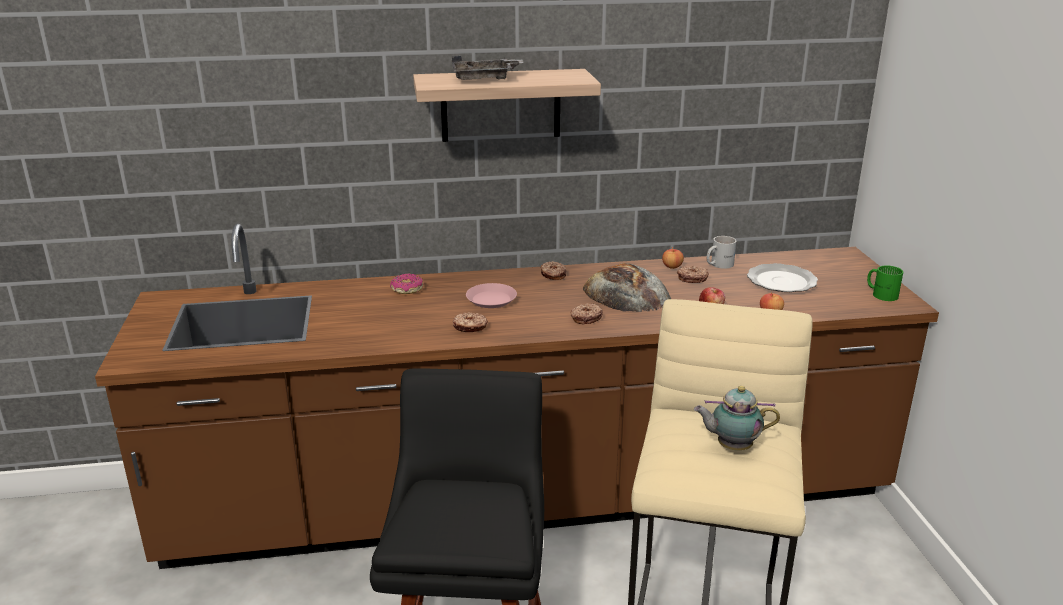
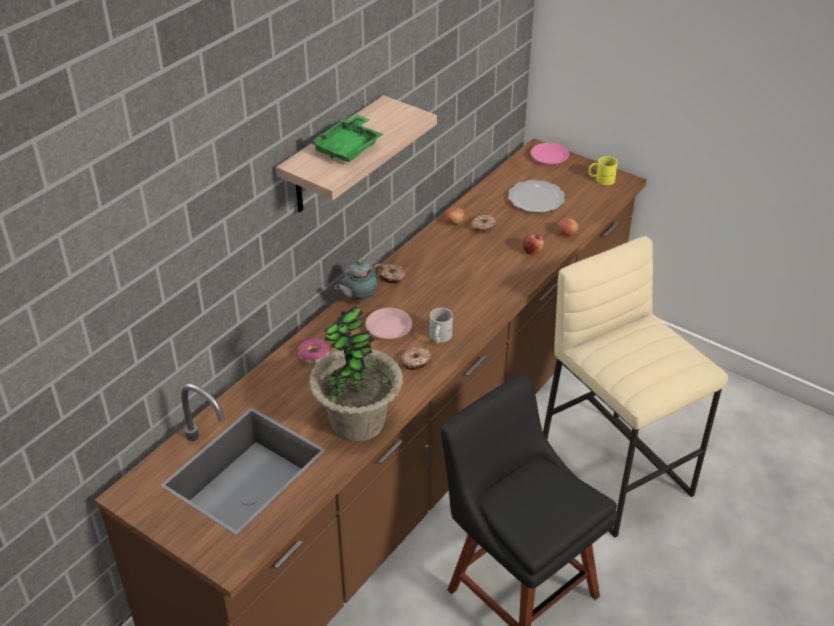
camera: 45 degrees left, 15 degrees up
grey tray [452,55,524,80] -> green tray [309,114,383,162]
donut [570,304,603,324] -> none
bread [583,263,671,312] -> none
teapot [694,386,780,451] -> teapot moved to [334,259,384,303]
white mug [707,236,736,269] -> white mug moved to [430,308,453,344]
green mug [867,265,903,301] -> yellow mug [589,156,618,185]
none -> potted plant [309,305,403,441]
none -> pink plate [531,143,569,165]

